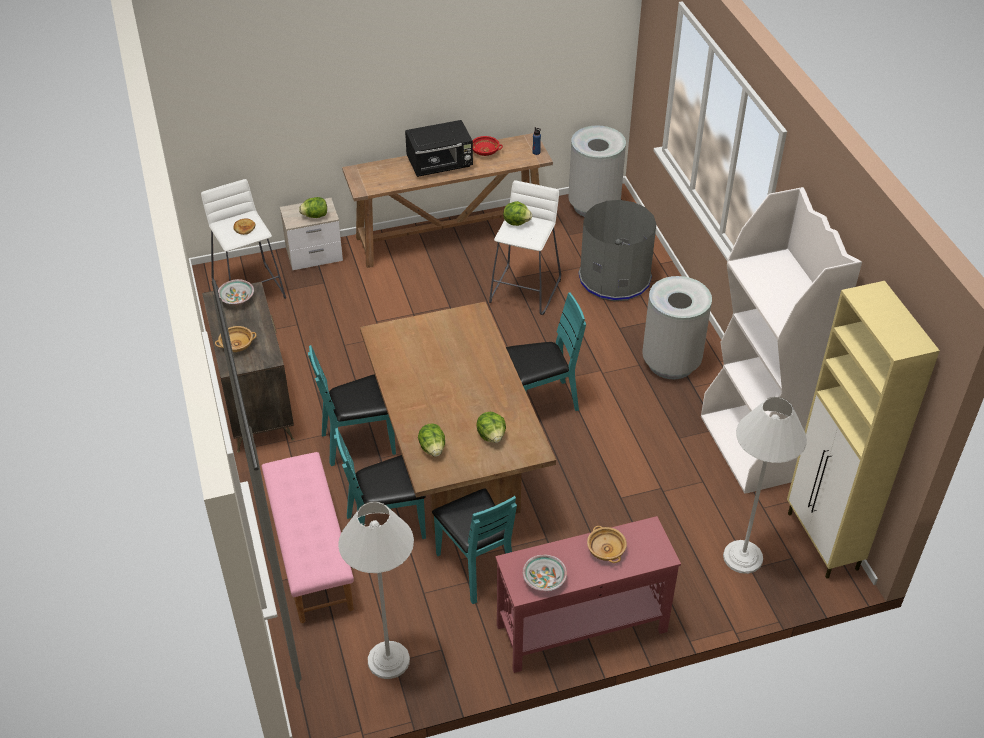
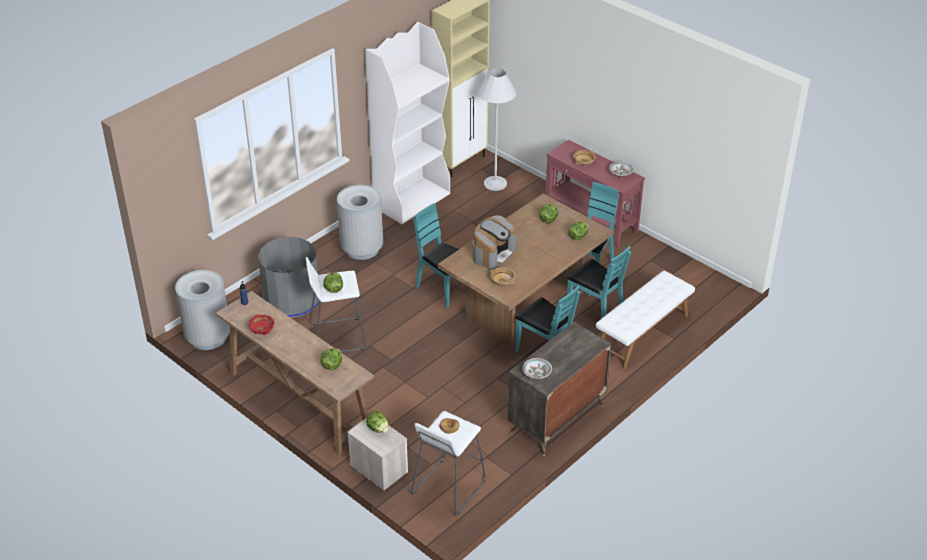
camera: 120 degrees left, 5 degrees down
beige bowl [215,326,257,352] -> beige bowl moved to [490,267,516,285]
pink bench [262,452,354,623] -> white bench [596,271,695,369]
white floor lamp [338,502,414,679] -> none
black microwave [405,120,473,177] -> none
none -> lettuce [321,348,342,370]
none -> coffee machine [473,215,517,270]

